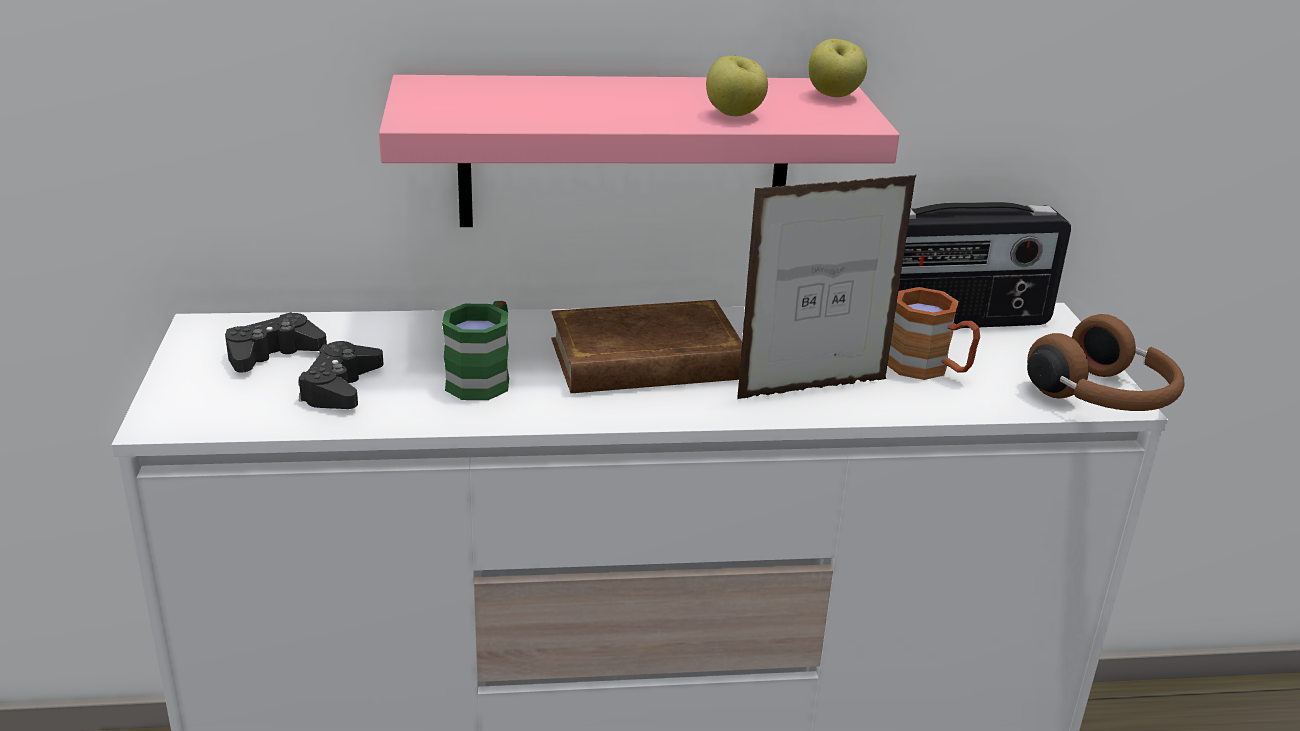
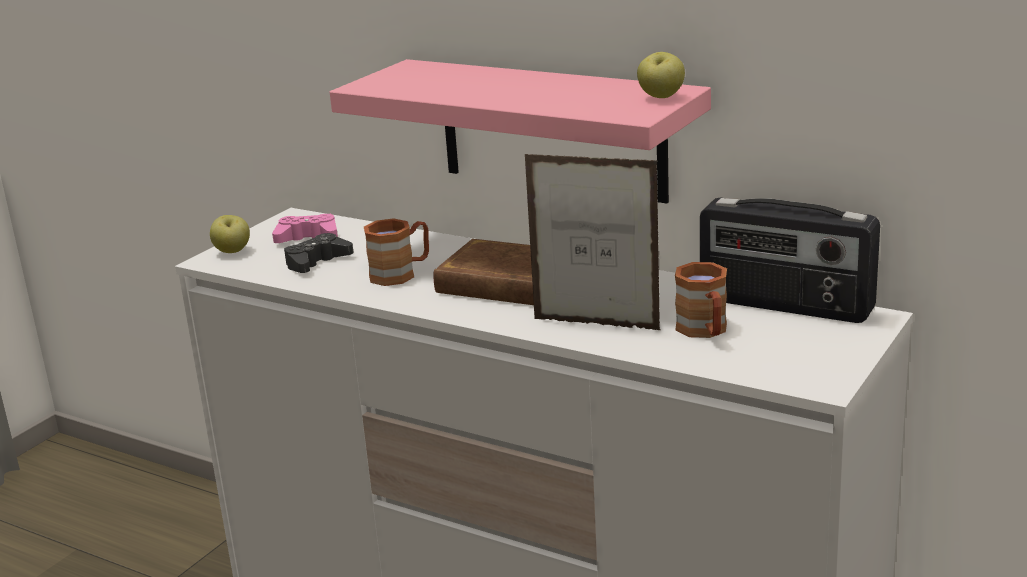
camera: 40 degrees right, 5 degrees down
black game controller [225,312,327,372] -> pink game controller [272,214,338,243]
green mug [442,301,509,400] -> brown mug [364,218,429,286]
apple [706,56,768,116] -> apple moved to [210,215,250,253]
brown headphones [1027,314,1185,411] -> none

